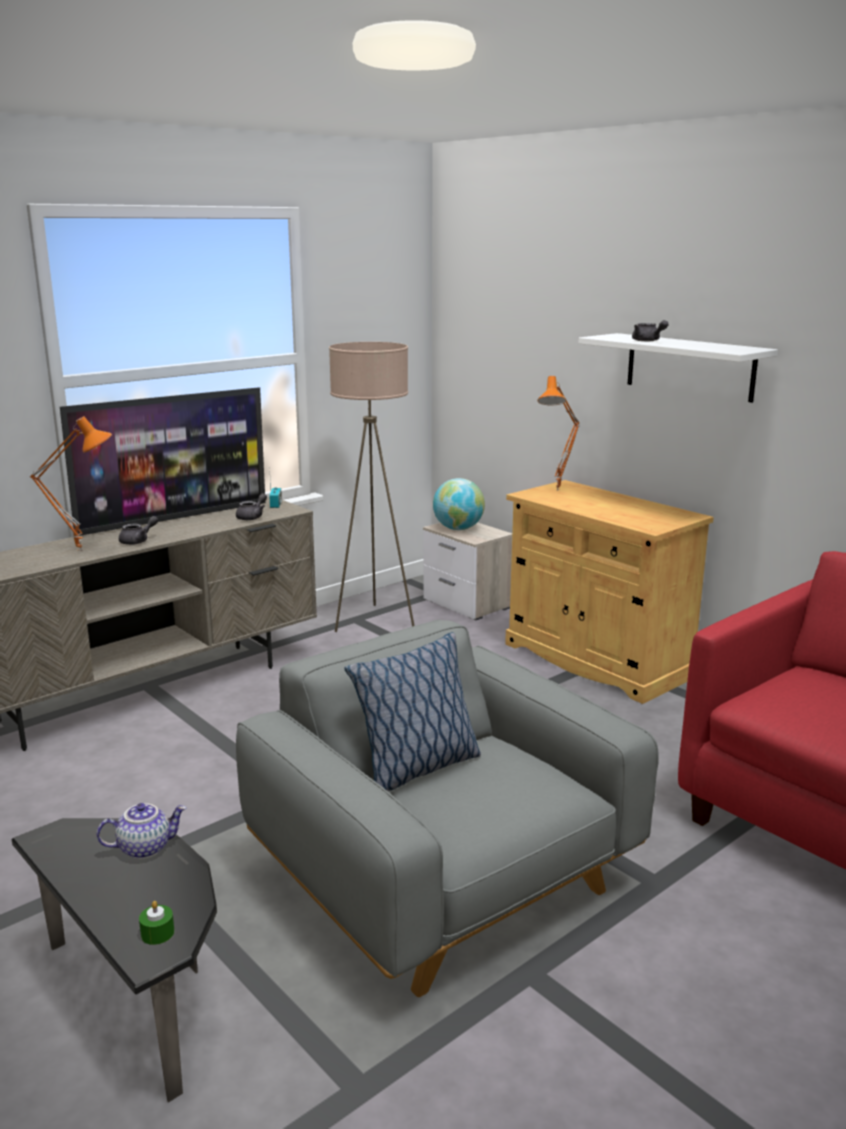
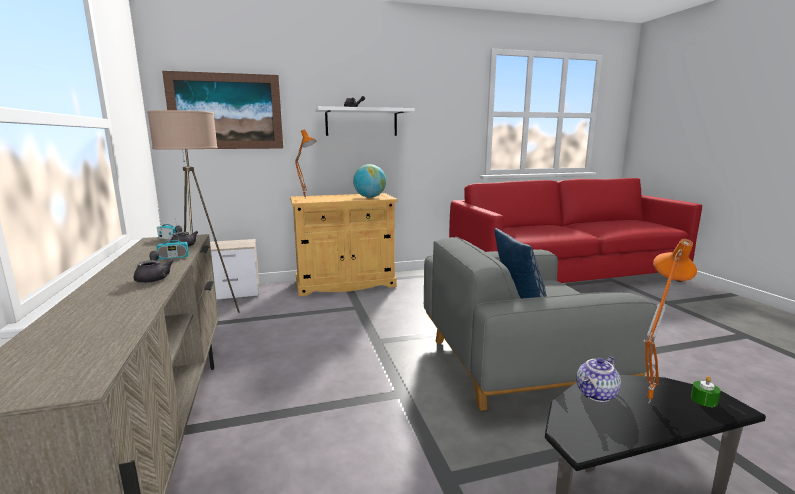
camera: 65 degrees left, 5 degrees down
orange table lamp [30,416,112,551] -> orange table lamp moved to [643,239,697,403]
television [60,387,265,536] -> none
teapot [97,803,187,859] -> teapot turned 135 degrees counterclockwise [576,356,621,402]
globe [433,478,485,530] -> globe moved to [353,164,386,198]
none -> radio [156,219,189,259]
none -> picture [162,71,283,149]

